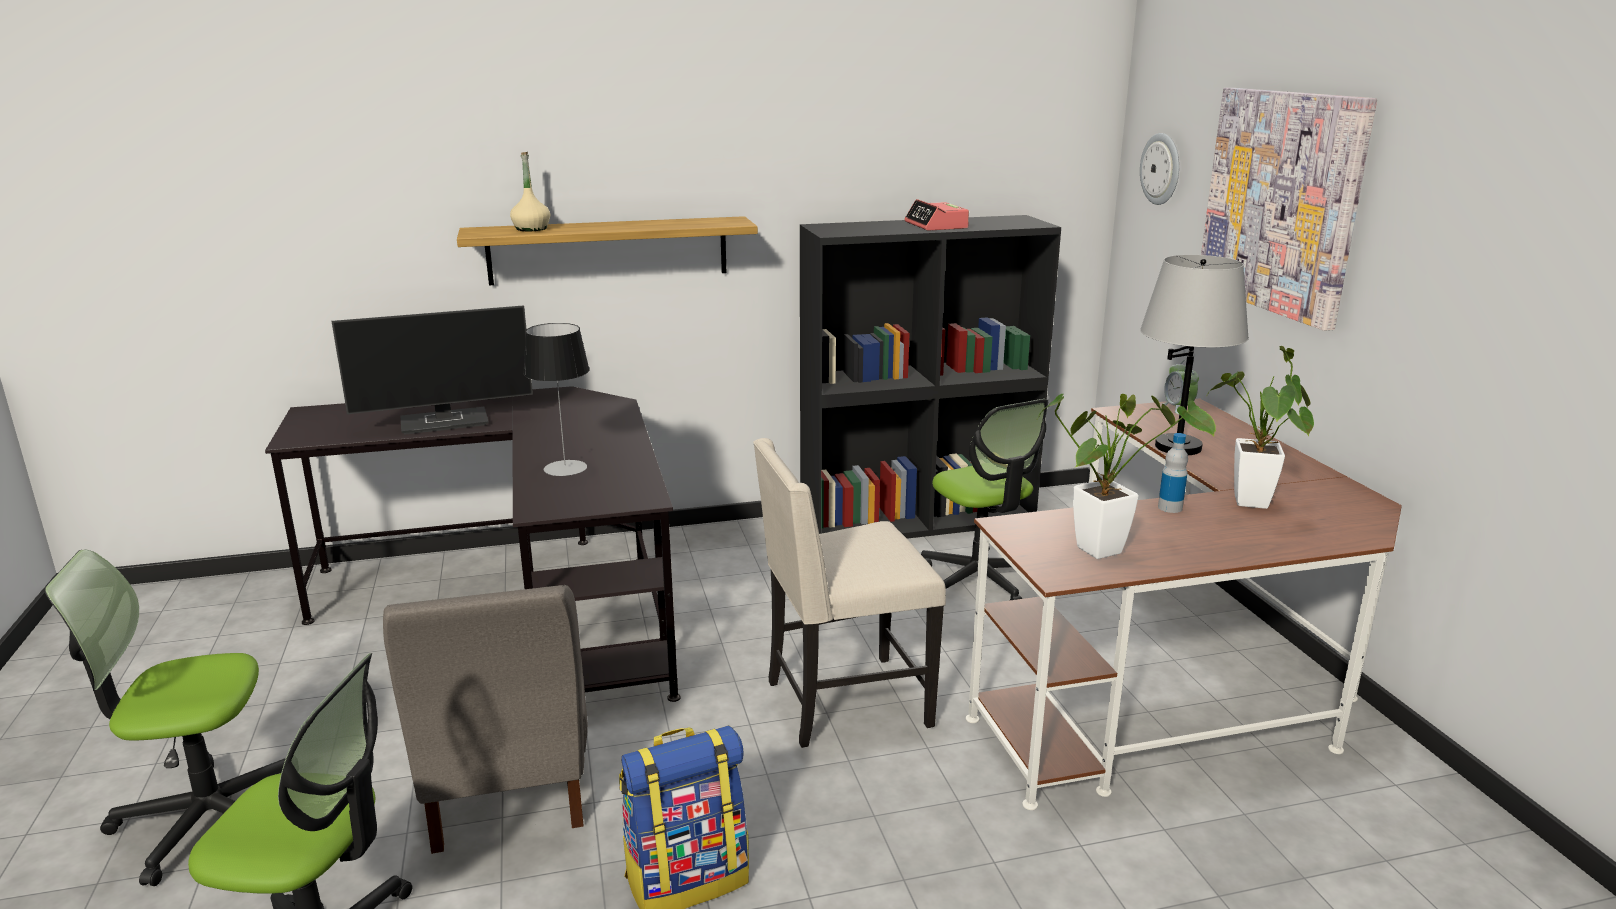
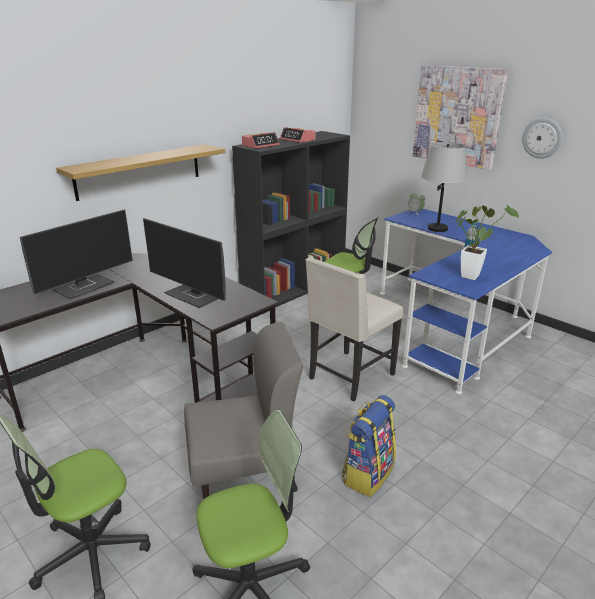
camera: 30 degrees left, 5 degrees up
grey chair [383,585,588,854] -> grey chair turned 60 degrees counterclockwise [184,322,303,499]
beige bottle [510,152,550,231] -> none
table lamp [523,323,590,476] -> monitor [143,218,226,308]
brown desk [966,398,1402,810] -> blue desk [380,209,552,394]
wall clock [1140,133,1179,205] -> wall clock moved to [522,118,562,159]
potted plant [1207,346,1314,509] -> none
none -> alarm clock [242,132,279,149]

